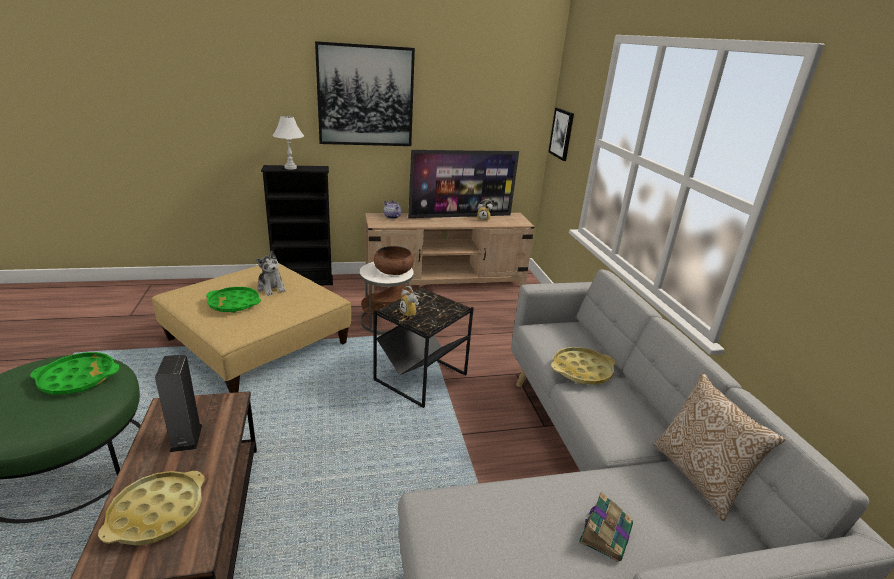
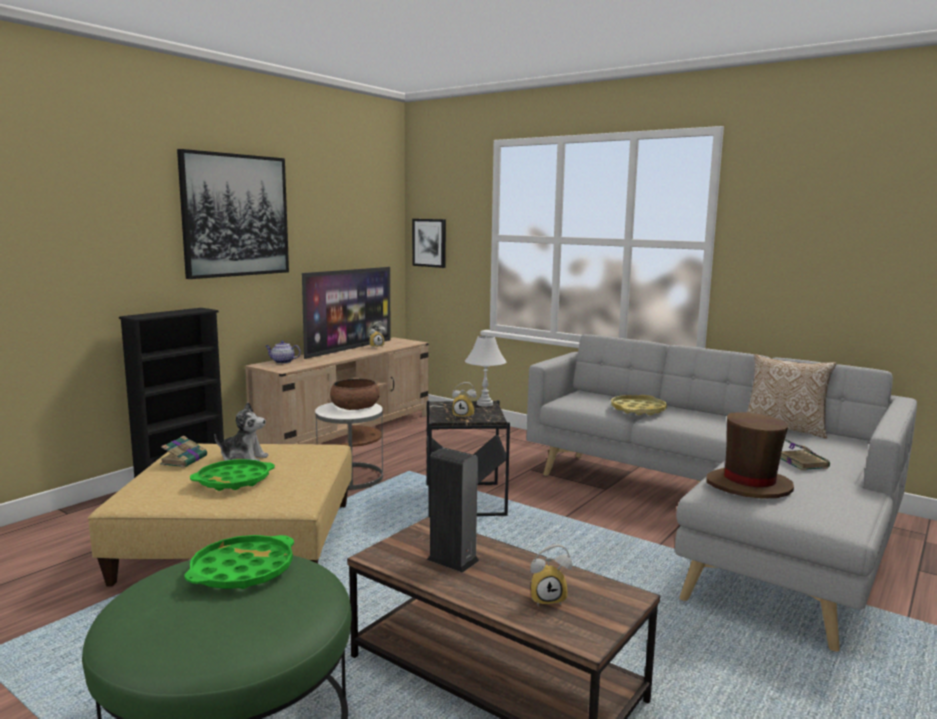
camera: 40 degrees left, 15 degrees down
yellow tray [98,471,205,545] -> alarm clock [530,544,572,607]
white table lamp [272,116,304,170] -> white table lamp moved to [465,336,506,407]
none -> book [160,436,207,467]
none -> brown hat [706,412,794,499]

